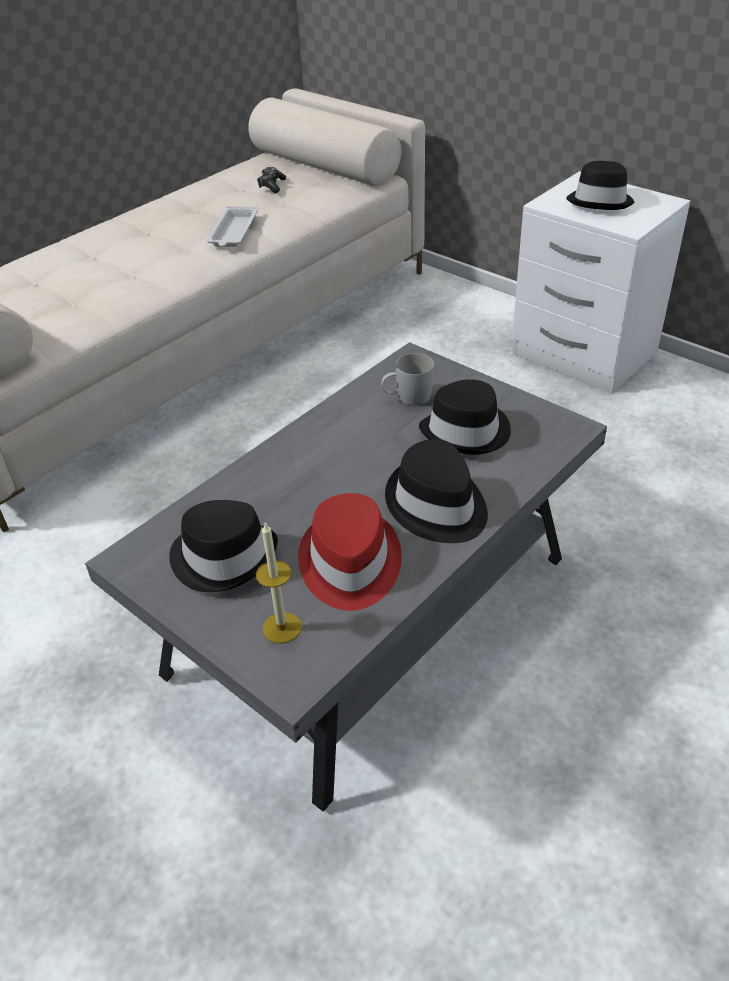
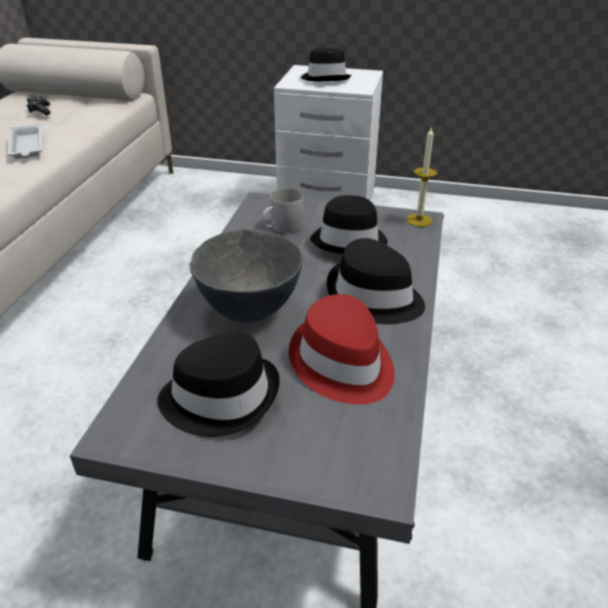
camera: 30 degrees left, 5 degrees down
candle [256,522,302,644] -> candle moved to [406,126,437,227]
none -> grey bowl [189,229,303,323]

